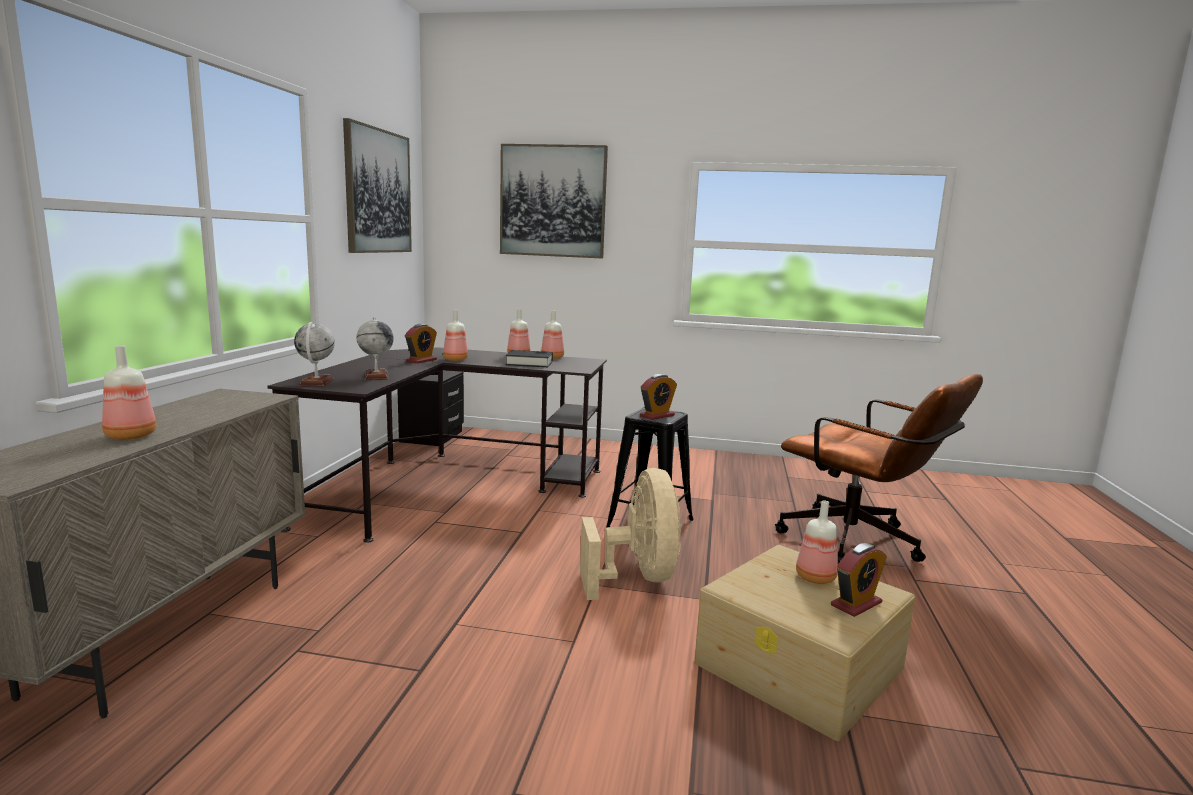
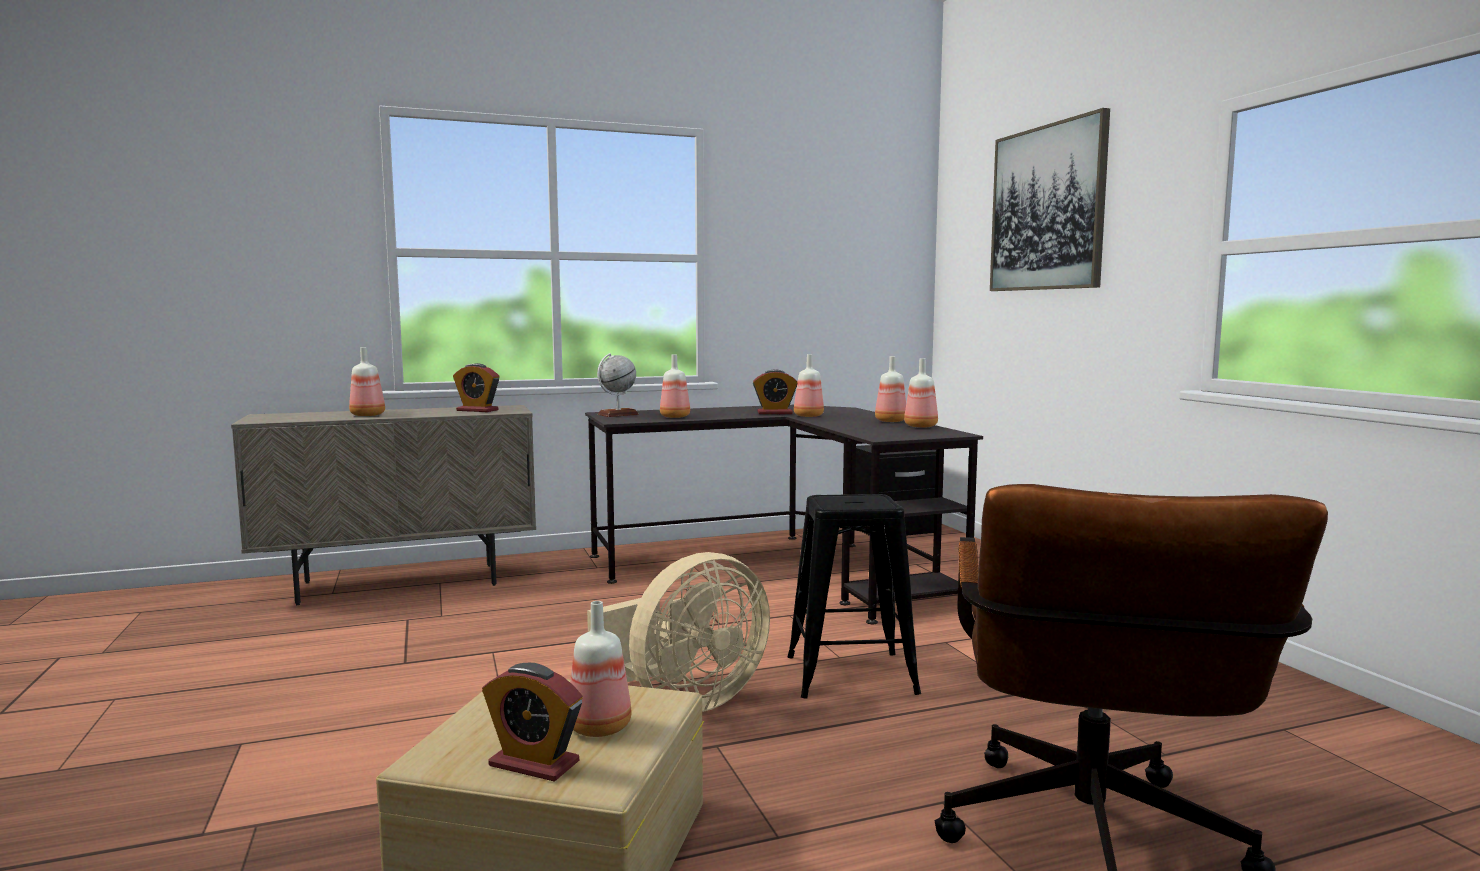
camera: 60 degrees right, 5 degrees down
picture [343,118,412,253] -> none
globe [356,317,394,380] -> bottle [660,354,690,418]
black book [505,350,553,367] -> none
alarm clock [640,374,677,420] -> alarm clock moved to [453,363,499,412]

